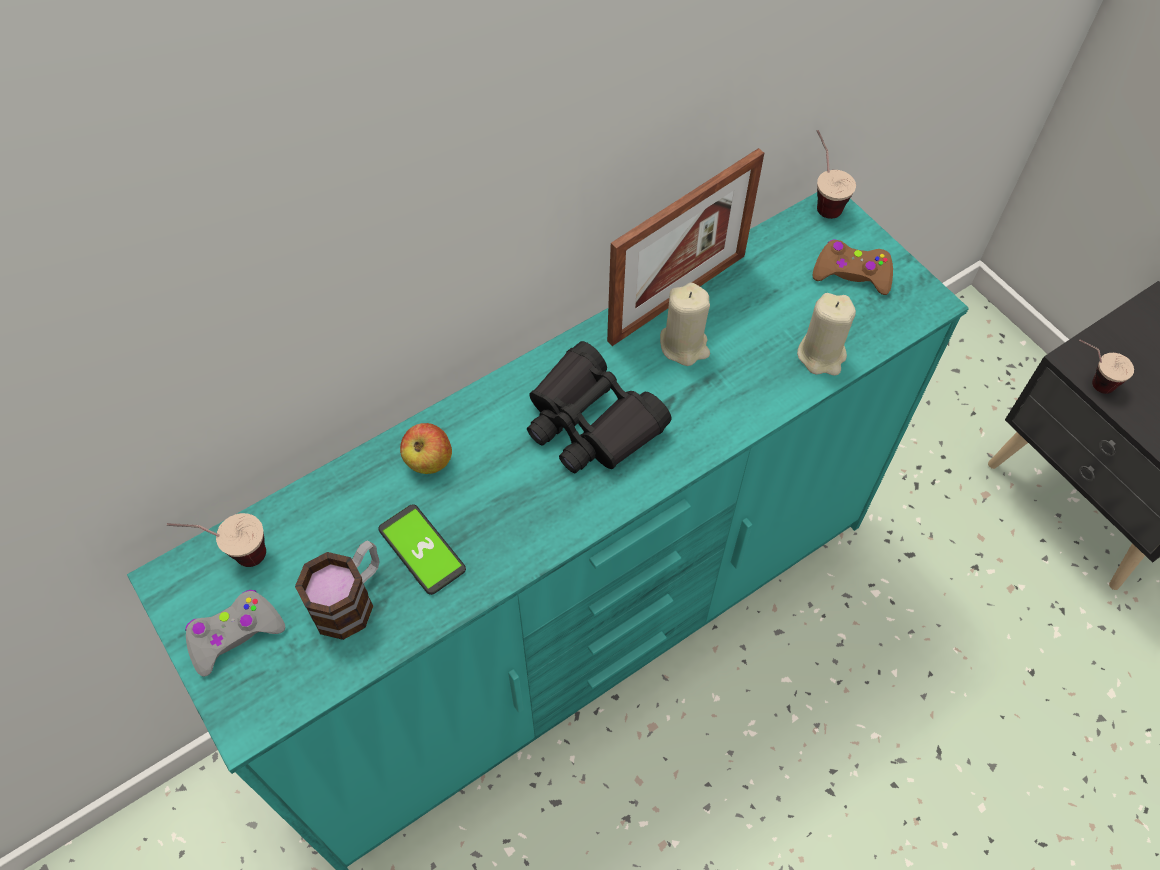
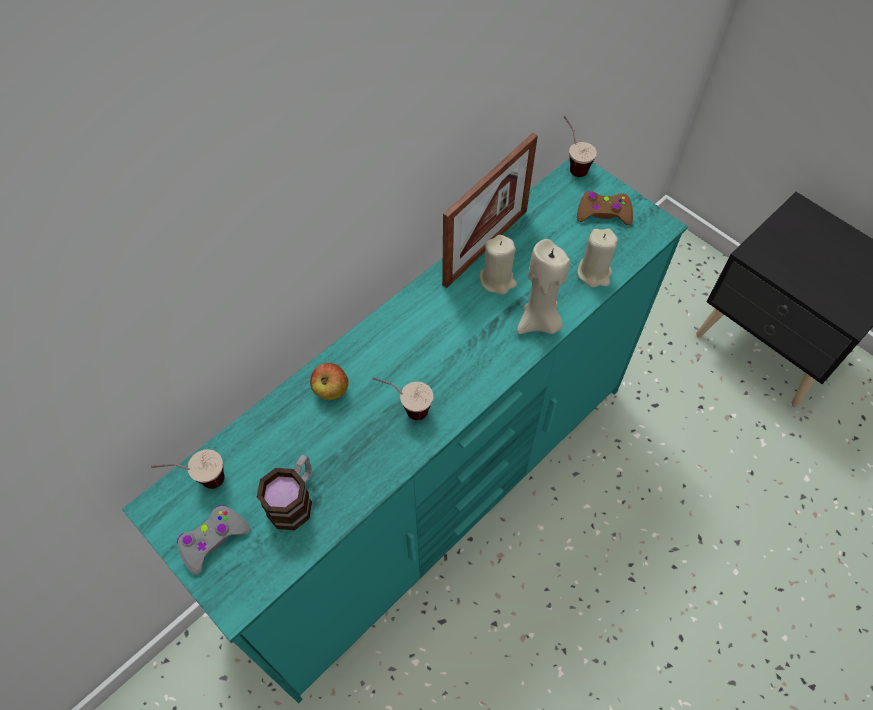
camera: 10 degrees left, 0 degrees up
phone [378,504,466,595] -> none
black binoculars [527,341,672,473] -> none
cup [1079,340,1134,394] -> cup moved to [372,377,433,420]
none -> beige candle [517,239,570,334]

